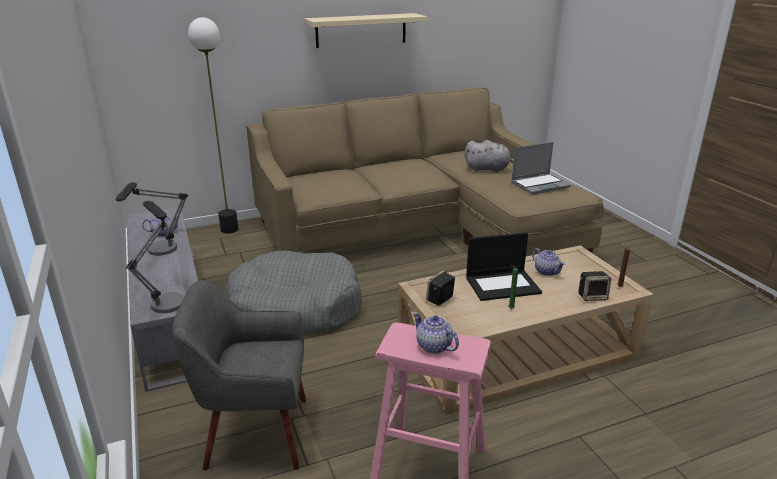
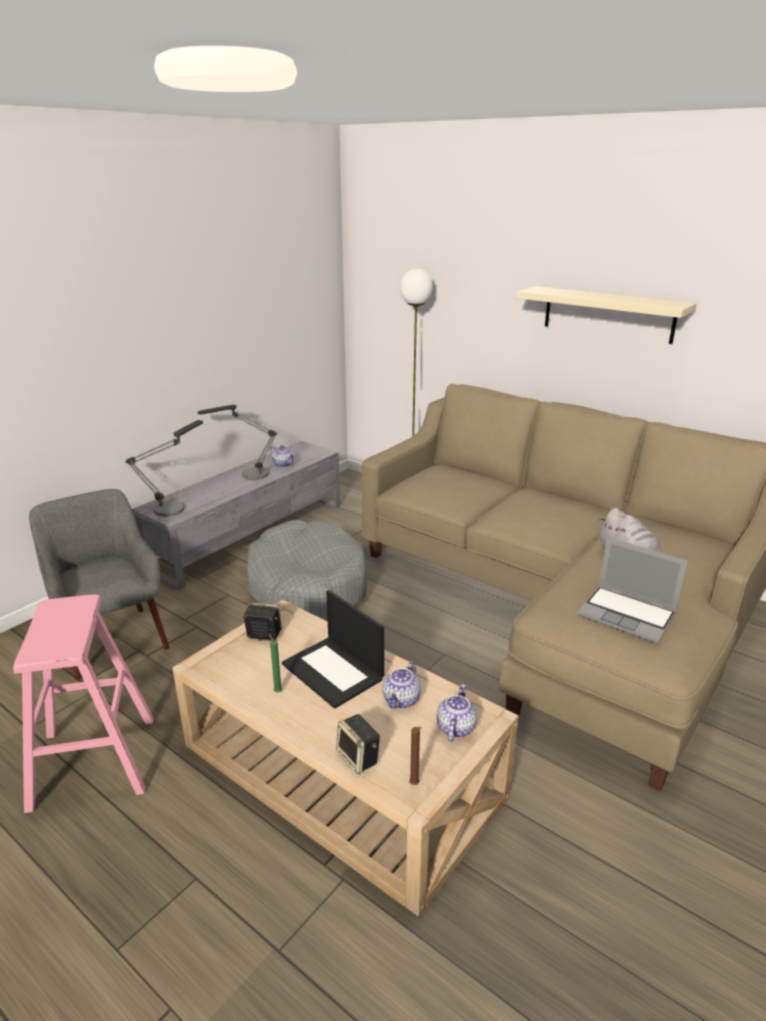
camera: 60 degrees right, 0 degrees up
teapot [413,312,459,354] -> teapot moved to [437,684,477,742]

